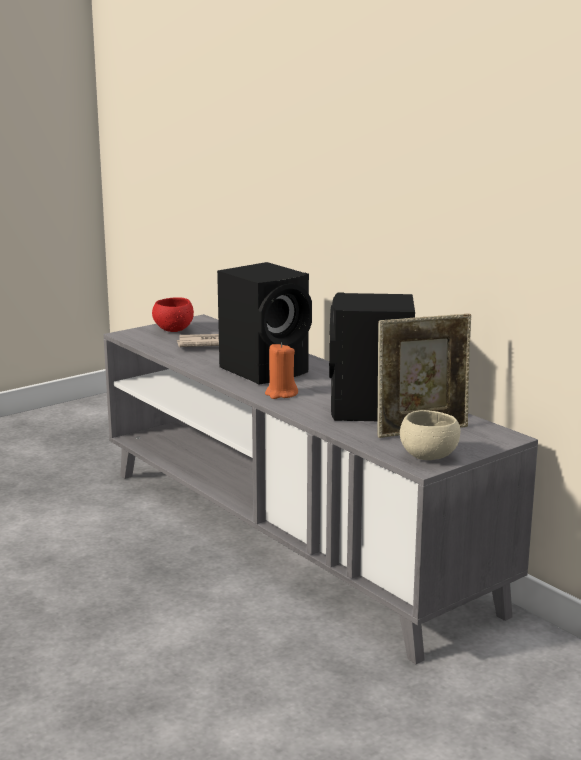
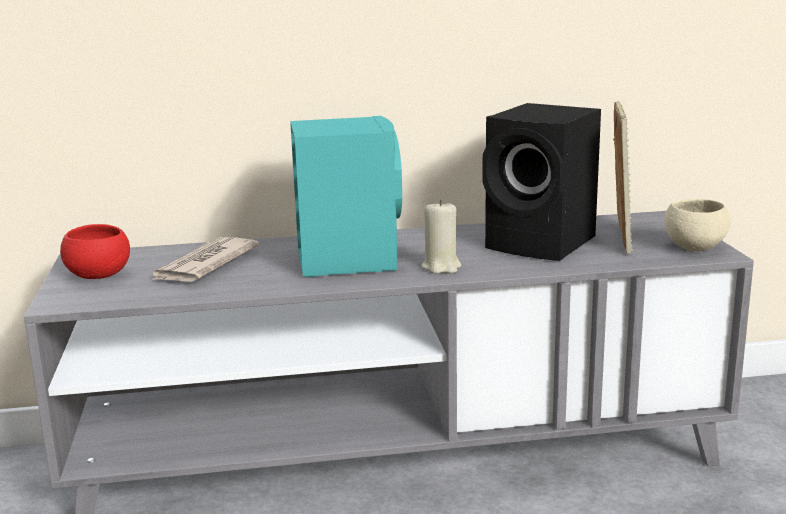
camera: 60 degrees left, 0 degrees up
black speaker [217,262,312,384] -> turquoise speaker [290,116,402,277]
orange candle [265,343,298,399] -> beige candle [421,199,461,274]

